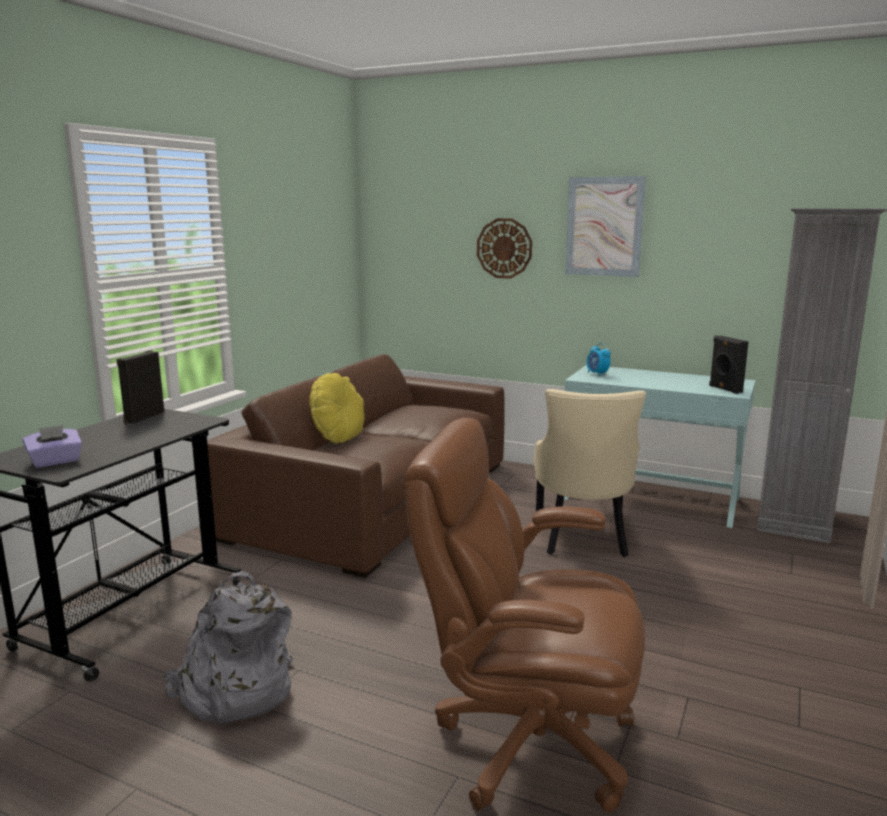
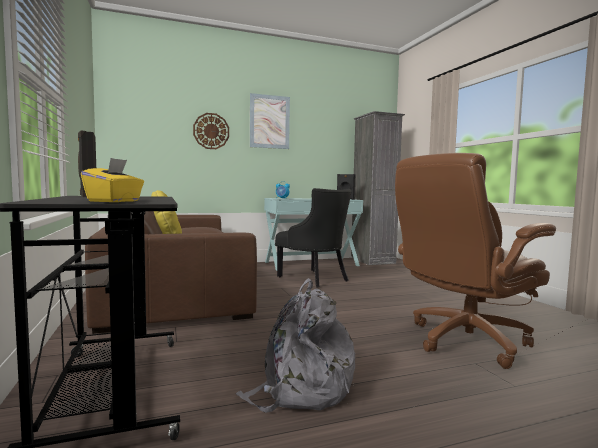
camera: 45 degrees left, 10 degrees down
purple tissue box [23,425,82,468] -> yellow tissue box [81,158,144,202]
beige chair [533,389,646,557] -> black chair [275,188,351,288]

